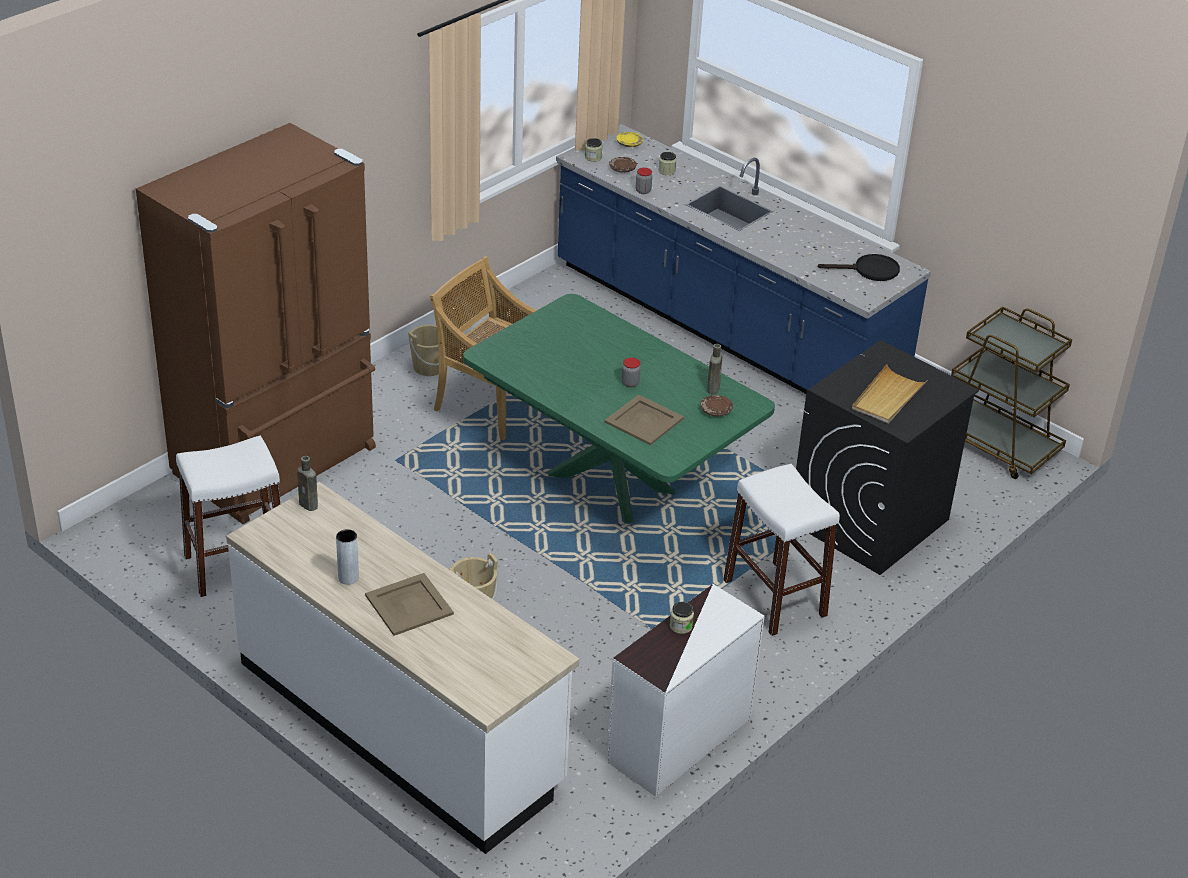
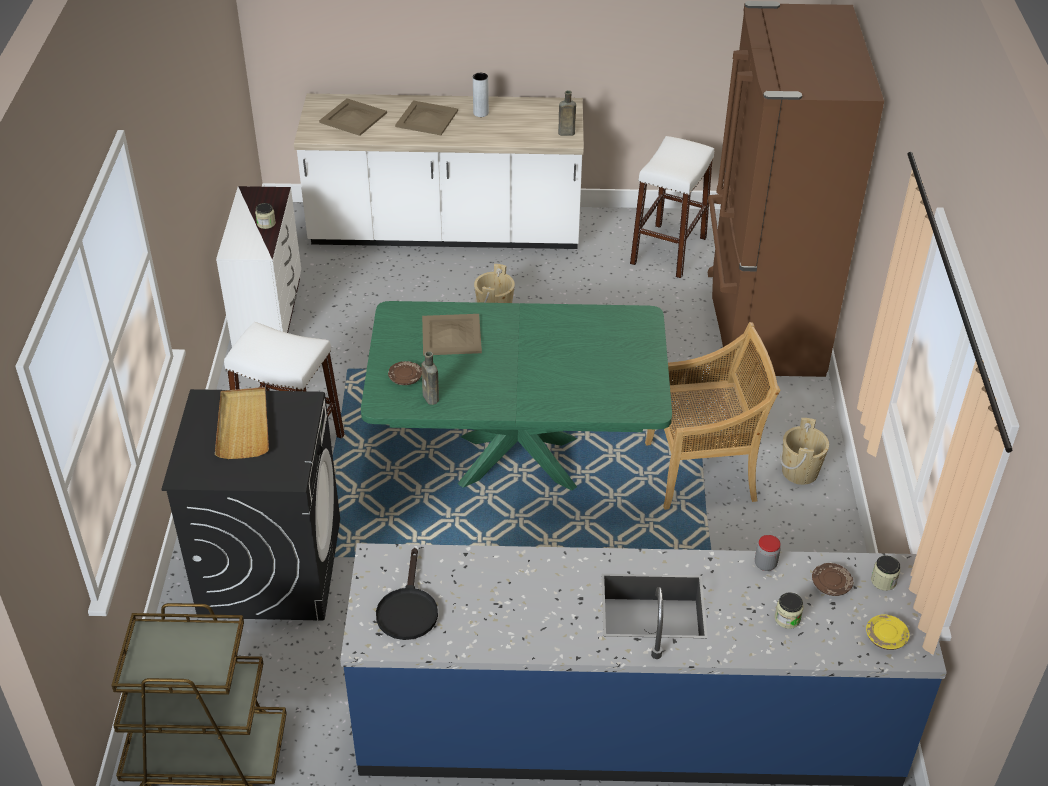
camera: 140 degrees right, 5 degrees up
jar [622,358,641,387] -> none
black frying pan [818,254,900,281] -> black frying pan turned 45 degrees counterclockwise [376,548,438,640]
none -> beige tray [319,99,387,136]

